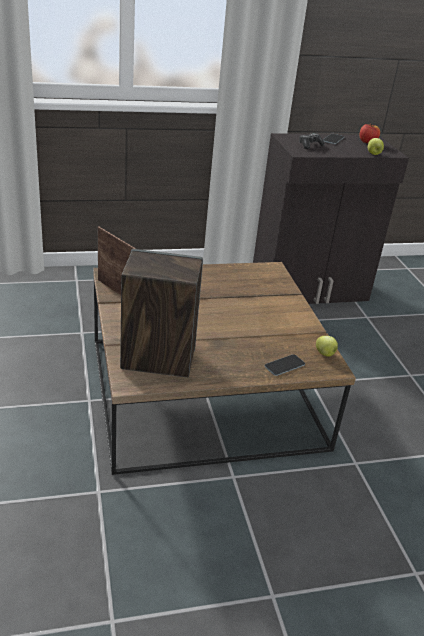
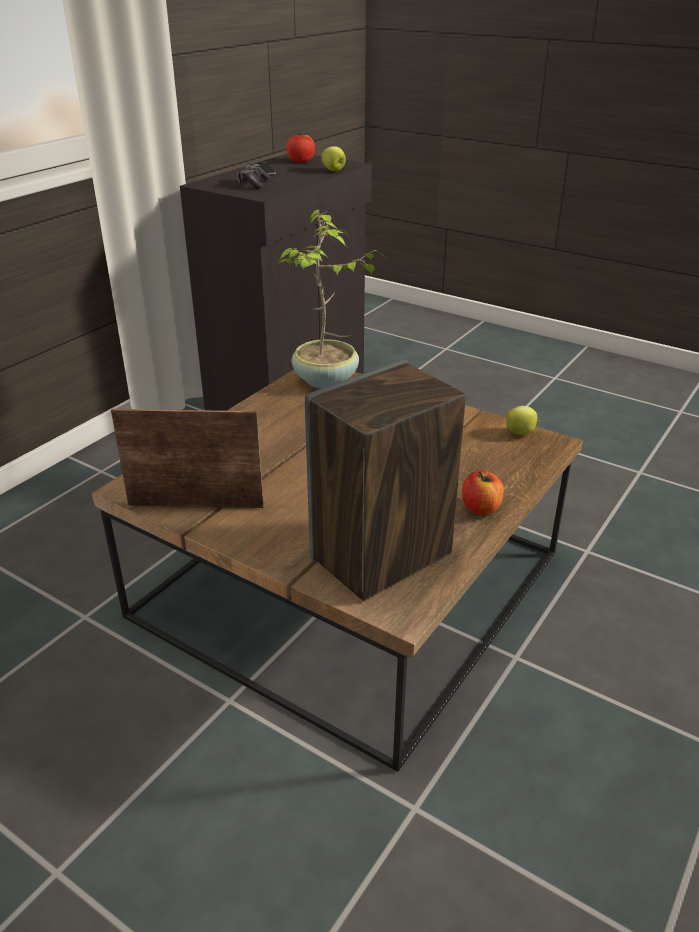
camera: 40 degrees left, 0 degrees up
phone [265,354,305,376] -> none
none -> potted plant [278,209,385,388]
none -> apple [462,470,504,515]

